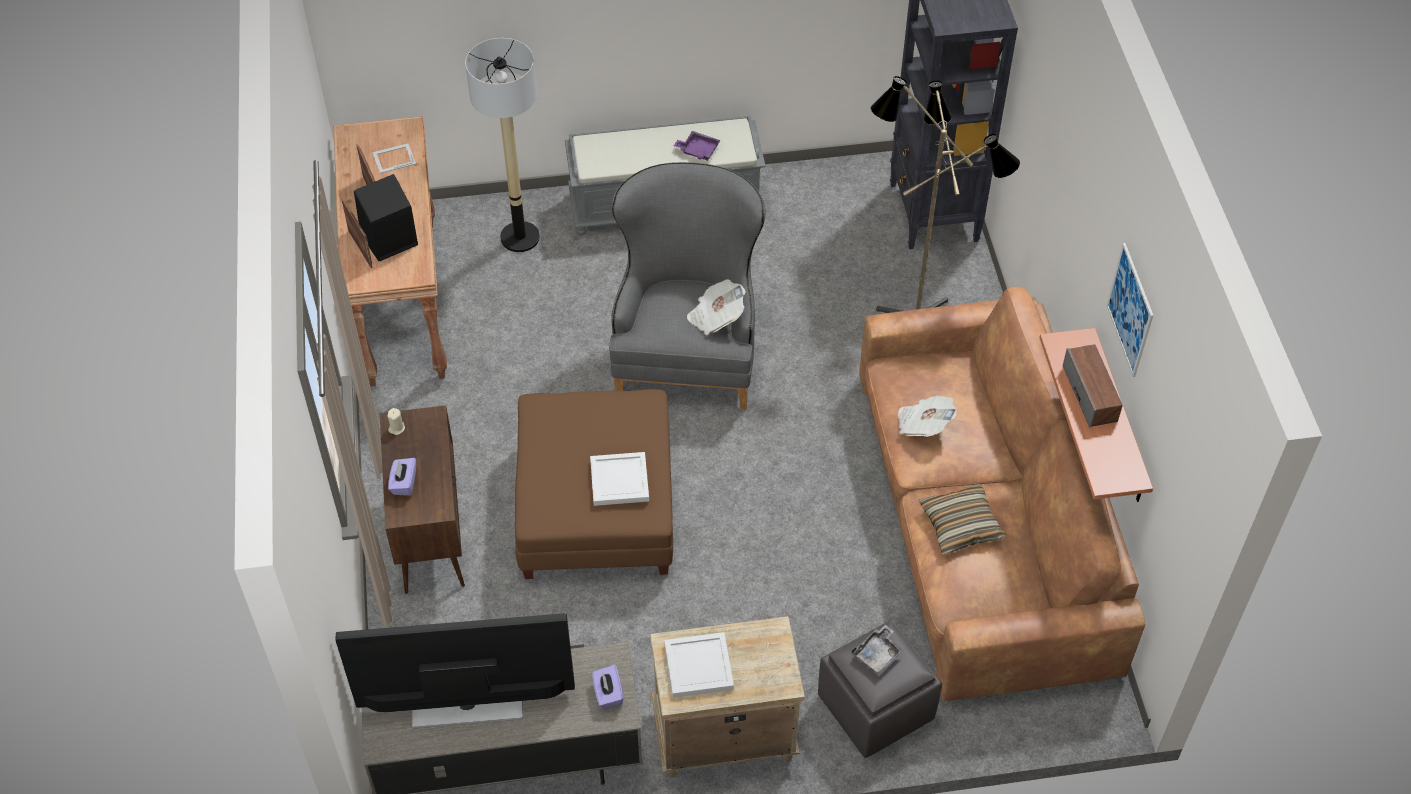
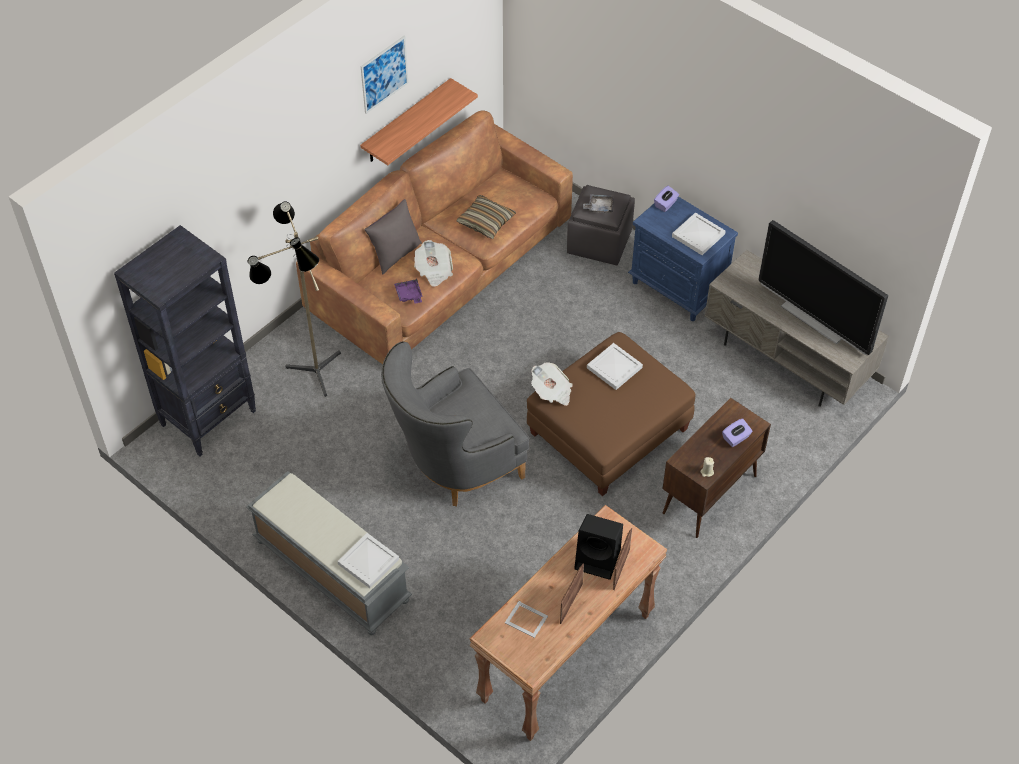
camera: 130 degrees left, 0 degrees up
floor lamp [465,38,540,252] -> none
purple tissue box [592,665,623,709] -> purple tissue box moved to [654,186,679,212]
beige nightstand [650,616,805,777] -> blue nightstand [628,197,738,321]
purple tray [674,131,720,161] -> purple tray moved to [394,278,423,304]
newspaper [687,279,746,335] -> newspaper moved to [531,362,573,406]
speaker [1063,344,1123,427] -> none
none -> white tray [337,533,399,588]
none -> grey pillow [364,199,422,274]

